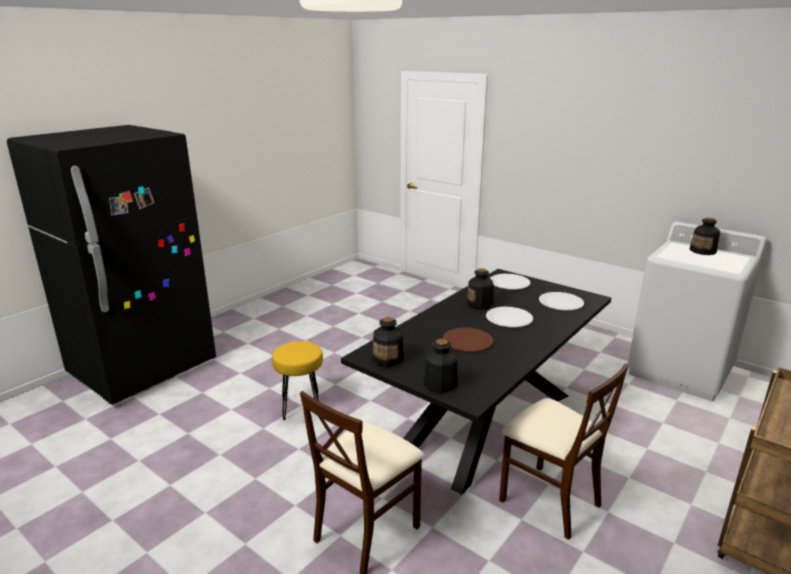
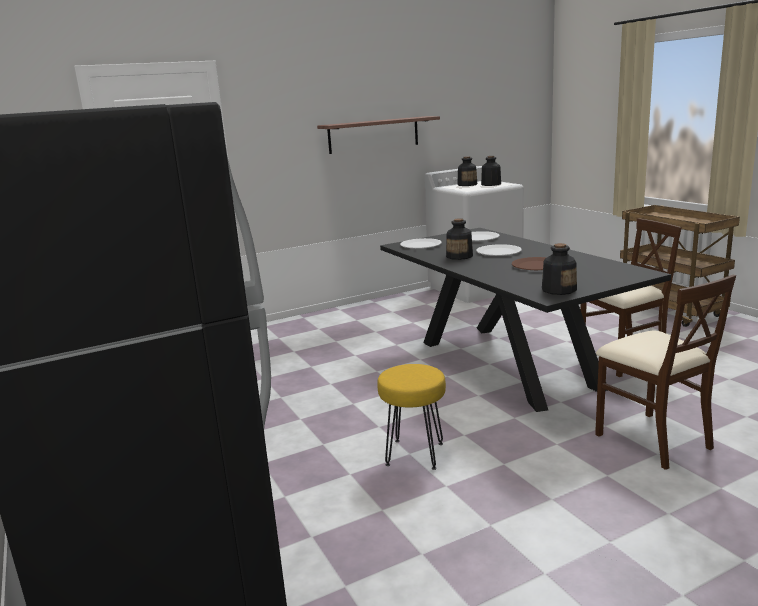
camera: 65 degrees left, 5 degrees down
bottle [424,339,458,393] -> bottle moved to [481,156,501,186]
none -> shelf [317,116,440,154]

